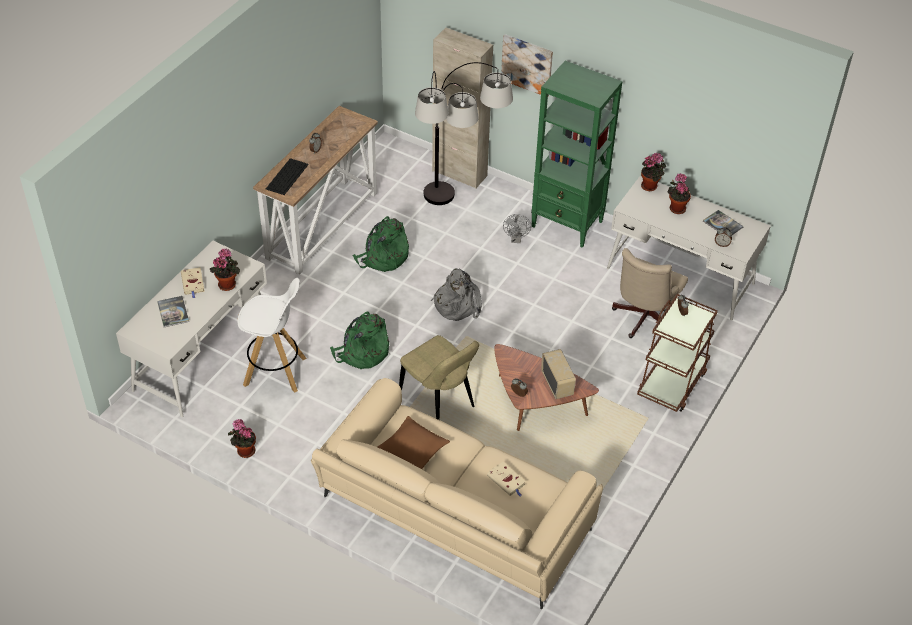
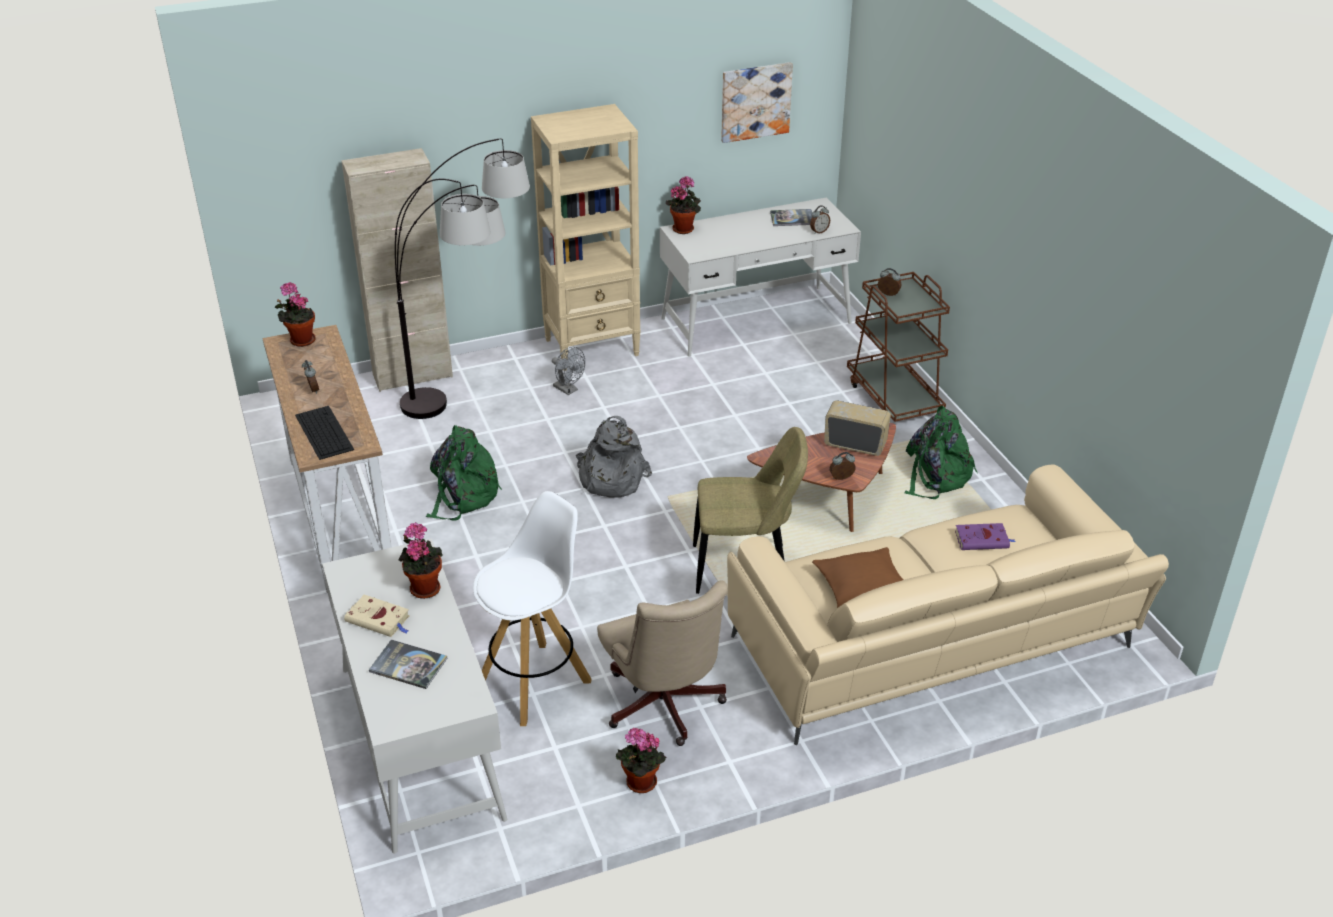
camera: 50 degrees left, 10 degrees down
green backpack [330,311,389,369] -> green backpack moved to [905,406,978,499]
beige book [487,462,526,496] -> purple book [955,523,1015,550]
picture [501,34,553,96] -> picture moved to [721,62,793,143]
green bookcase [531,61,623,248] -> beige bookcase [531,104,641,371]
beige office chair [612,248,688,338] -> beige office chair moved to [597,580,728,746]
potted plant [668,173,691,214] -> potted plant moved to [275,282,316,347]

